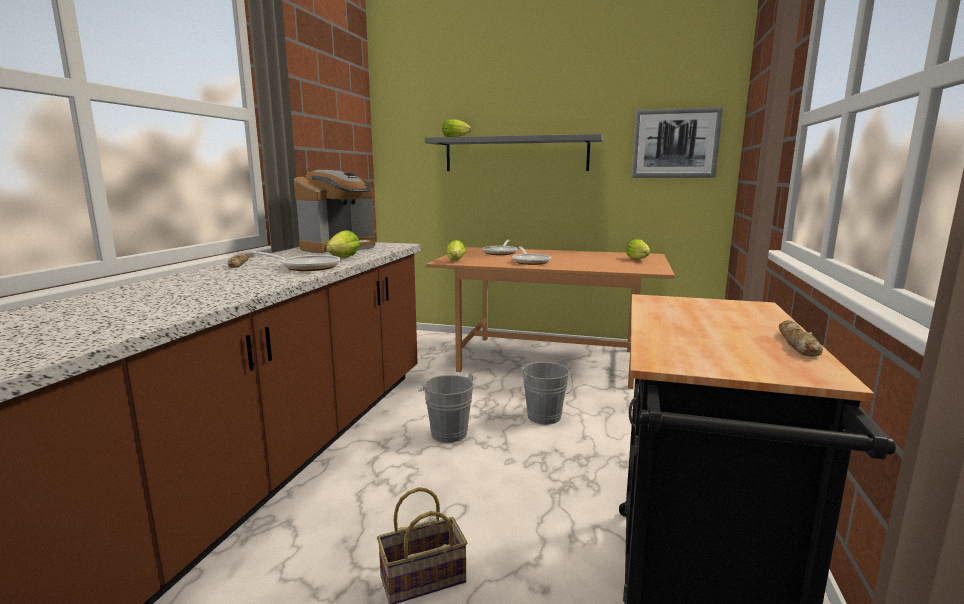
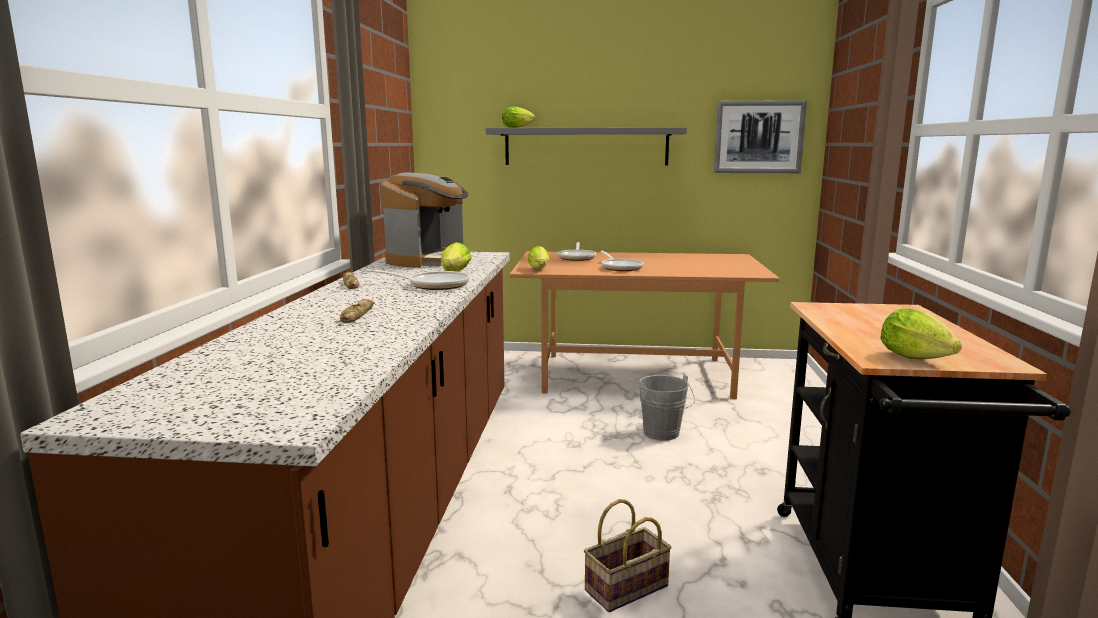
camera: 10 degrees left, 0 degrees up
grey bucket [419,373,474,443] -> none
lettuce [626,239,650,259] -> lettuce moved to [880,308,962,359]
bread [779,320,823,357] -> bread moved to [340,299,374,323]

